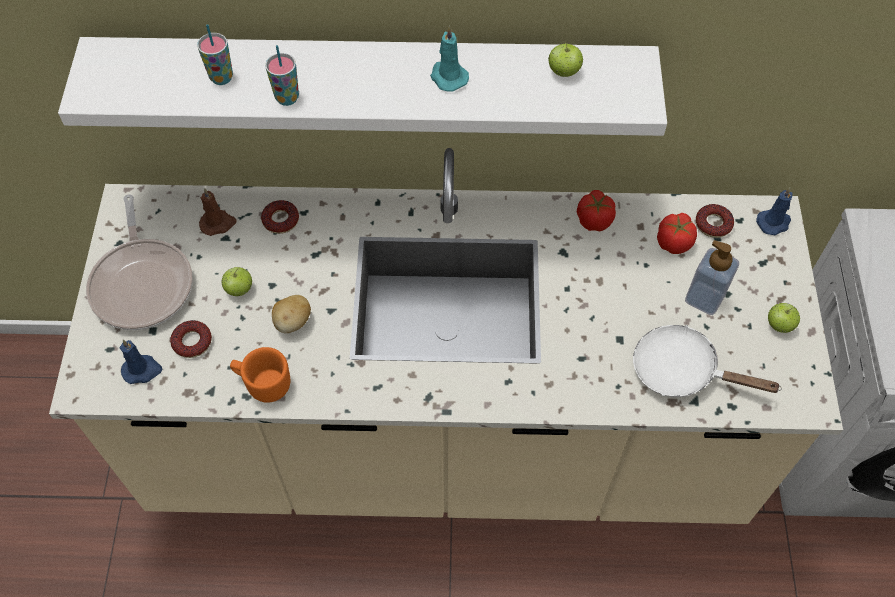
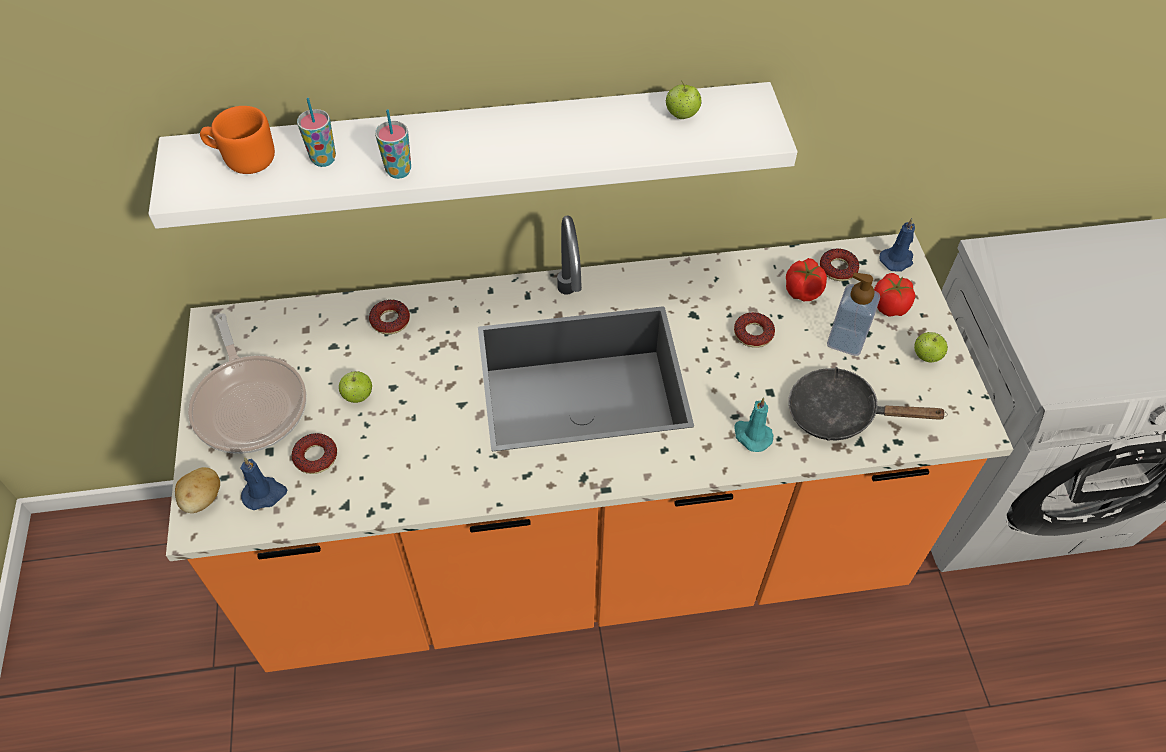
camera: 10 degrees left, 5 degrees down
beige counter [49,148,843,524] -> orange counter [166,216,1013,672]
brown candle [199,188,237,236] -> none
orange mug [230,347,290,403] -> orange mug moved to [200,106,275,174]
potato [272,295,311,333] -> potato moved to [175,467,220,513]
turquoise candle [430,26,469,92] -> turquoise candle moved to [734,397,773,452]
tomato [577,190,616,231] -> tomato moved to [874,273,916,317]
white frying pan [633,325,782,397] -> black frying pan [788,367,948,441]
none -> donut [734,312,775,348]

